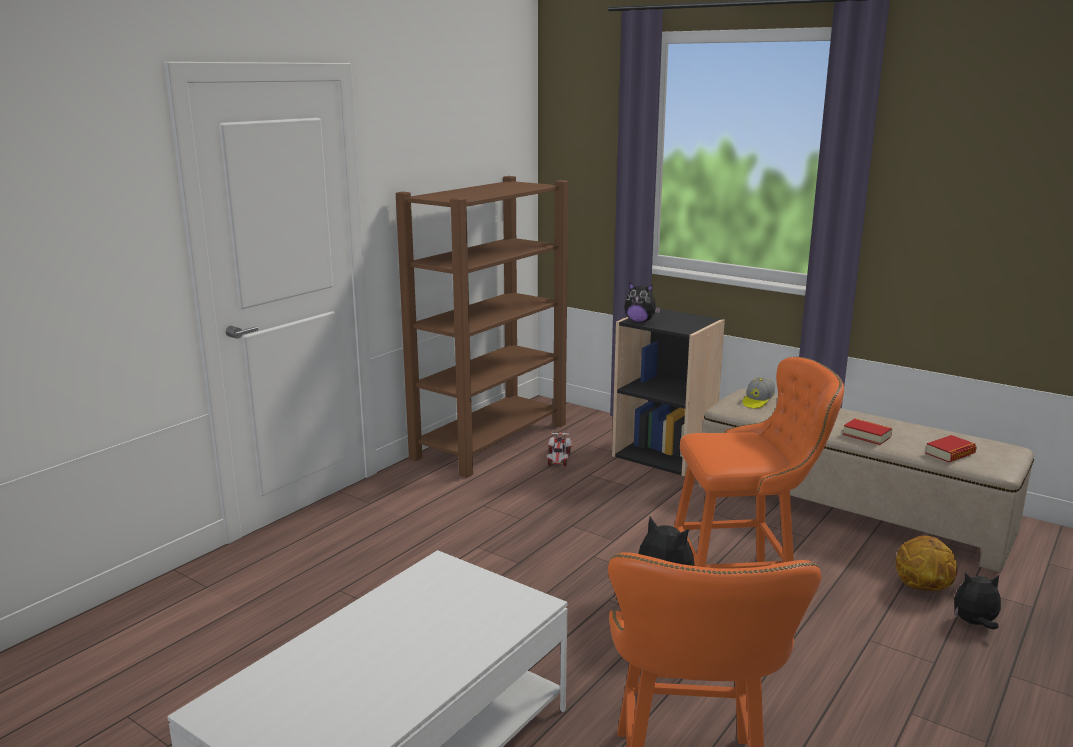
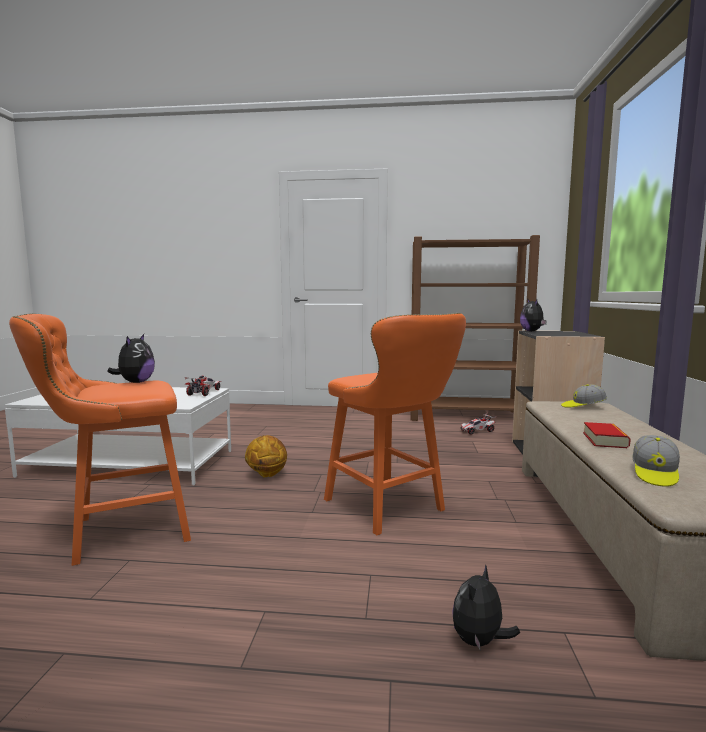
camera: 60 degrees right, 10 degrees down
basketball [896,536,957,591] -> basketball moved to [245,435,287,477]
book [925,435,977,462] -> cap [632,435,680,487]
plush toy [954,573,1001,629] -> plush toy turned 120 degrees counterclockwise [452,564,520,651]
none -> toy car [185,376,221,396]

